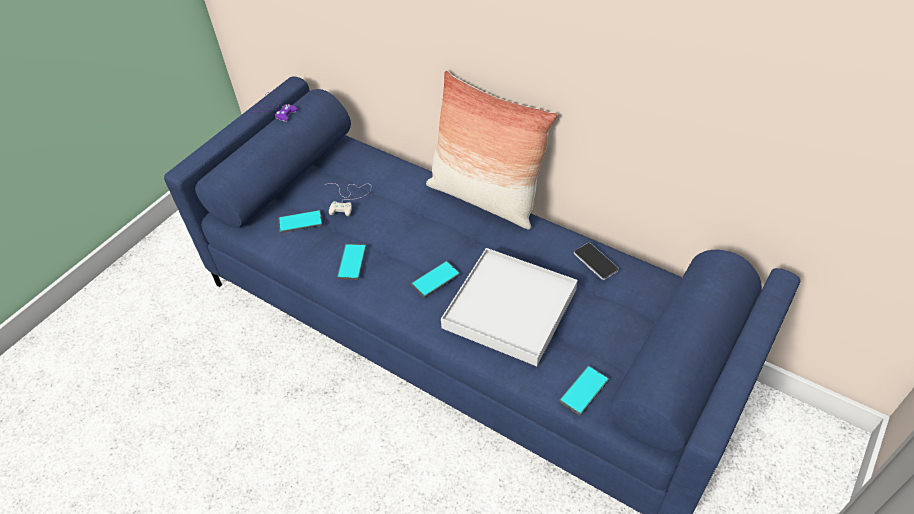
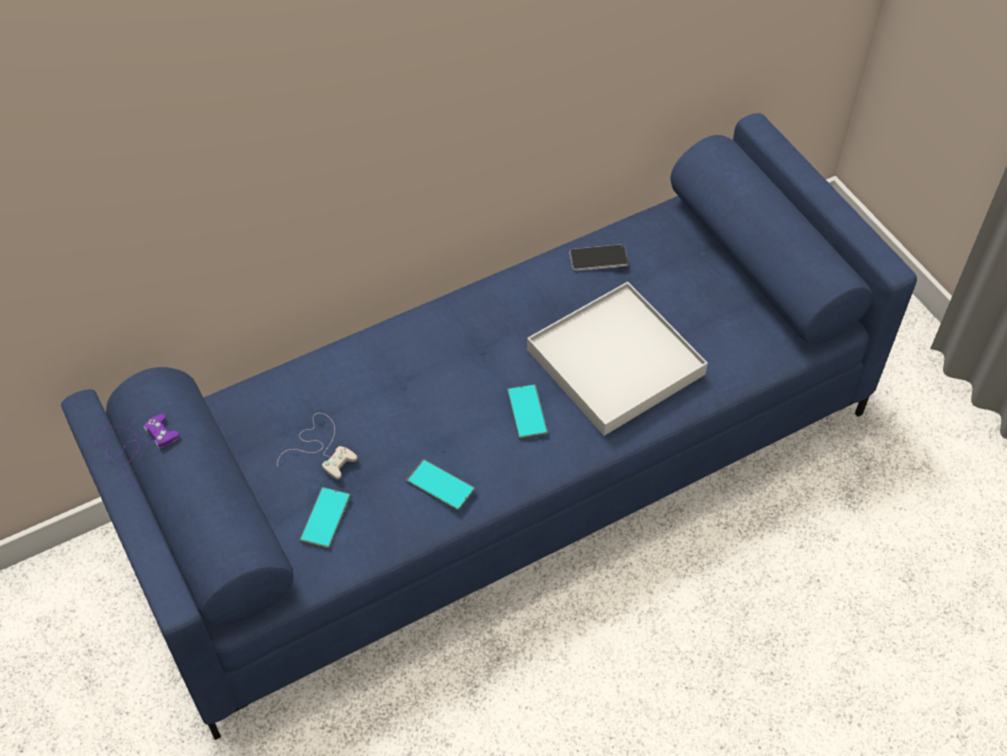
camera: 65 degrees left, 5 degrees up
pillow [426,71,557,229] -> none
phone [559,366,609,416] -> none

